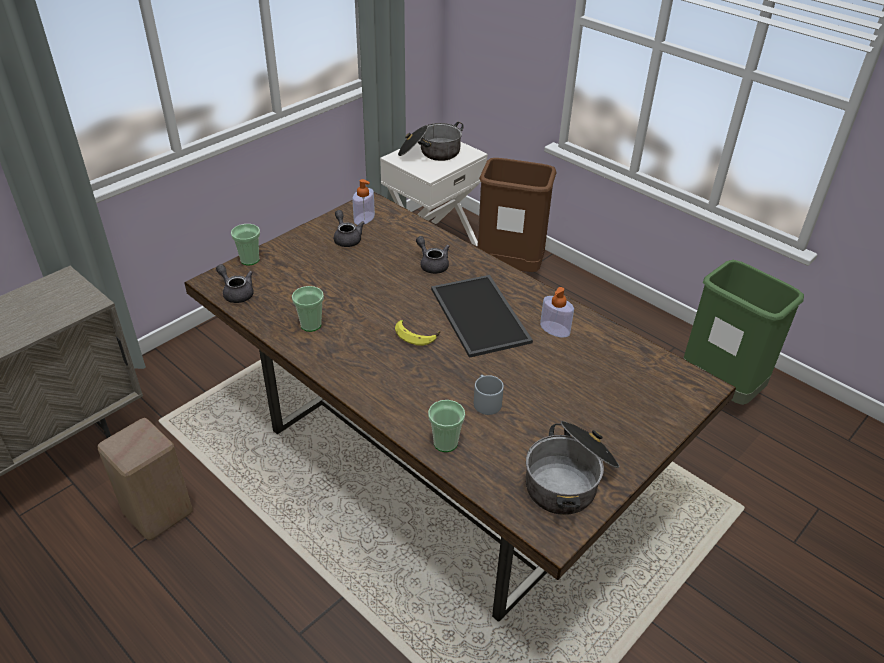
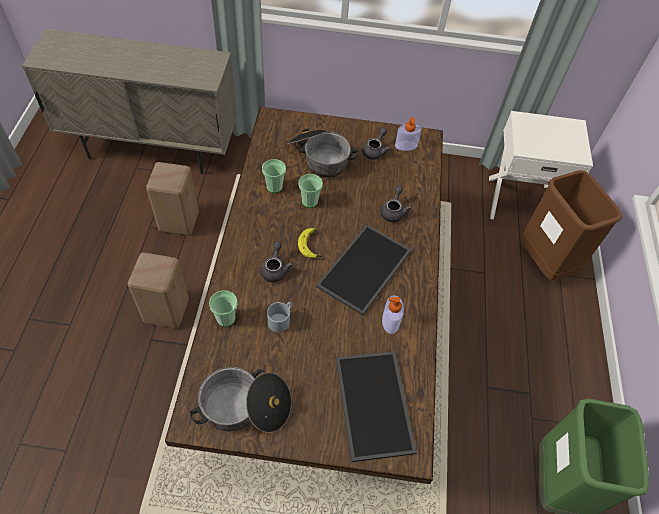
camera: 50 degrees right, 15 degrees up
grey teapot [216,264,254,303] -> grey teapot moved to [260,241,293,282]
cup [231,224,260,265] -> cup moved to [299,174,323,208]
cooking pot [398,122,464,161] -> cooking pot moved to [287,128,360,178]
none -> beige stool [128,252,189,328]
none -> tray [336,351,417,462]

